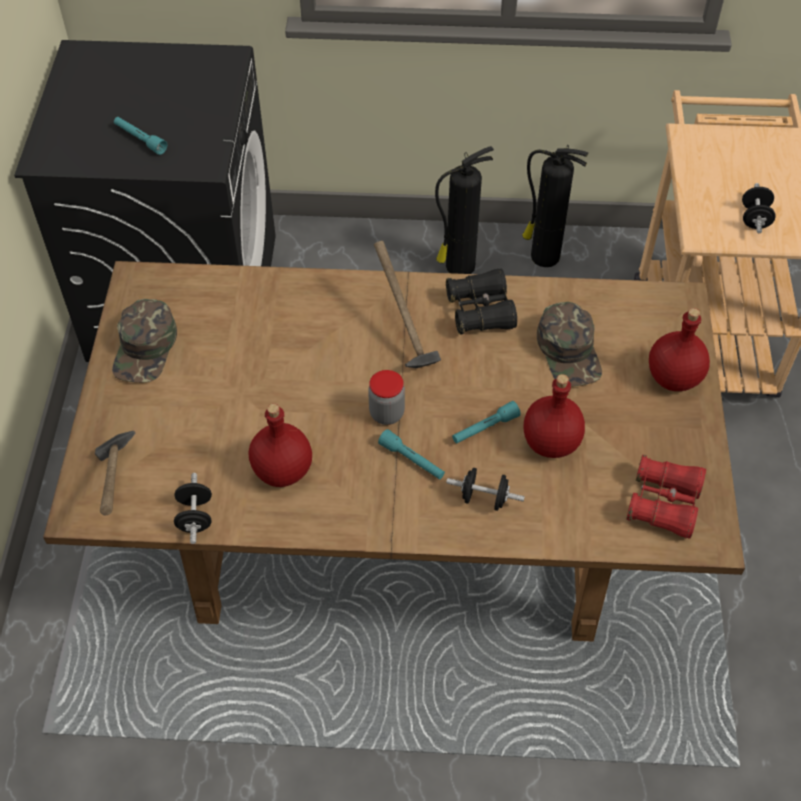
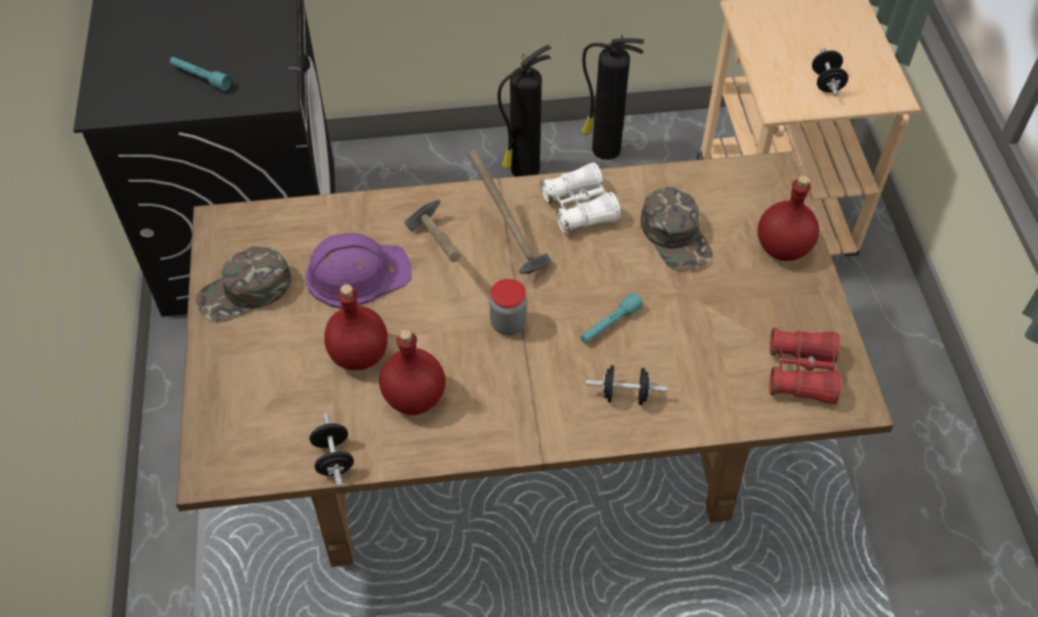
camera: 10 degrees left, 0 degrees up
hammer [95,430,135,515] -> hammer moved to [404,199,460,262]
green cap [112,299,177,383] -> green cap turned 60 degrees clockwise [195,247,291,322]
turquoise flashlight [378,429,445,480] -> none
black binoculars [446,269,517,334] -> white binoculars [540,163,621,234]
red bottle [523,374,585,458] -> red bottle moved to [324,284,388,370]
none -> purple hard hat [305,233,412,309]

